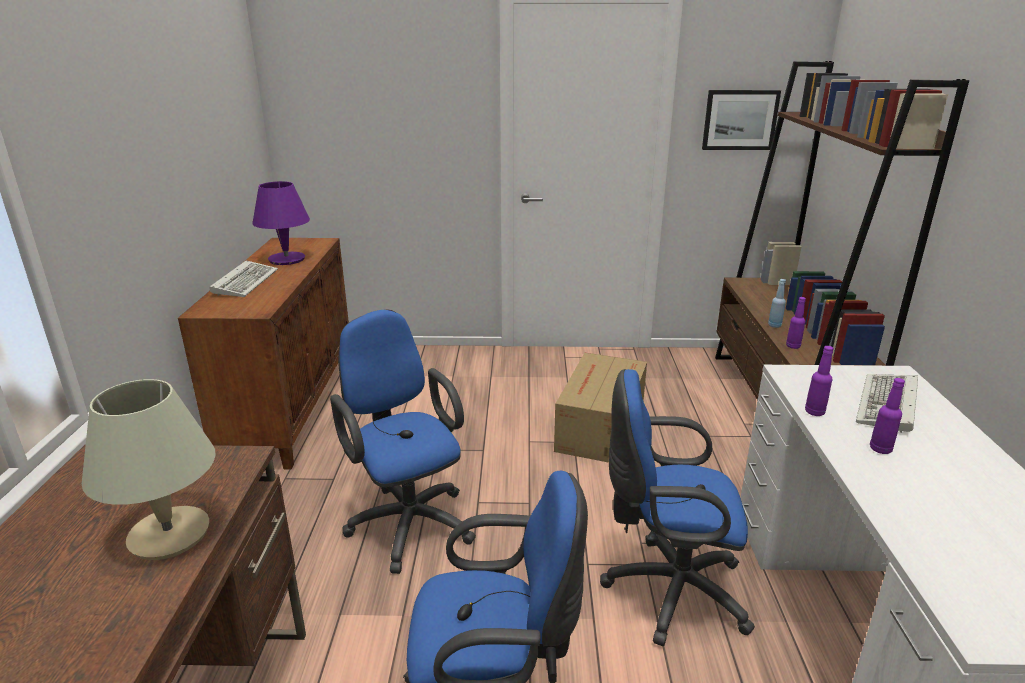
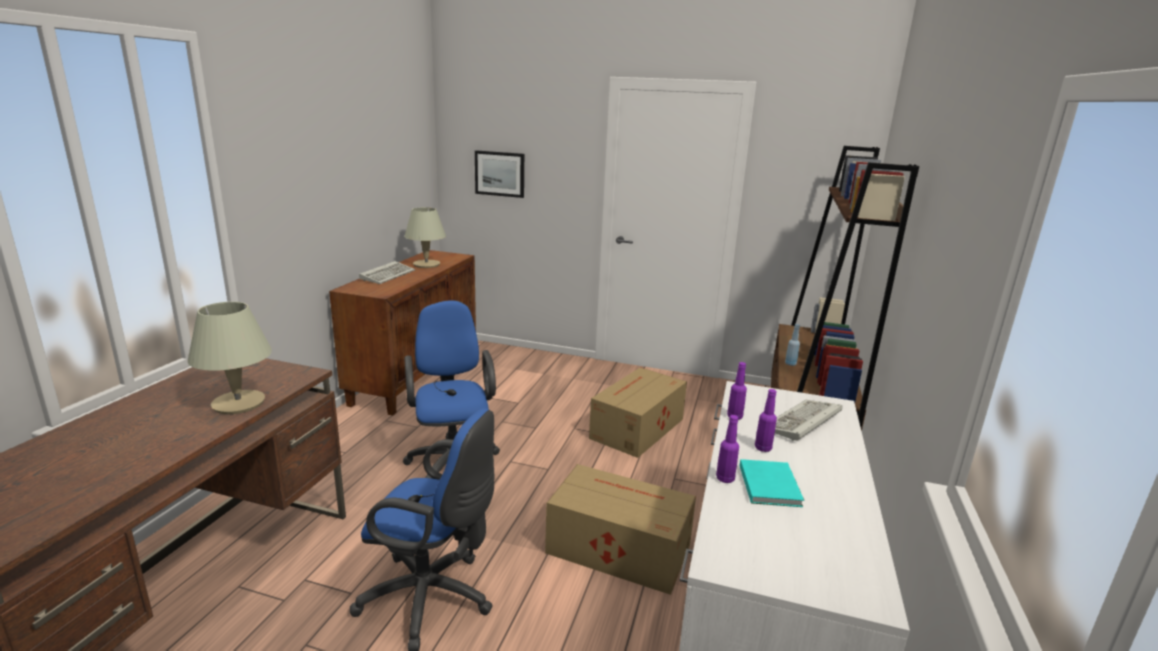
camera: 15 degrees right, 5 degrees down
purple table lamp [252,181,310,265] -> beige table lamp [405,207,446,268]
blue office chair [600,369,755,646] -> cardboard box [545,464,696,595]
picture [702,90,781,150] -> picture moved to [475,150,524,198]
purple bottle [786,297,806,349] -> purple bottle moved to [716,415,739,483]
none -> turquoise book [740,459,804,507]

